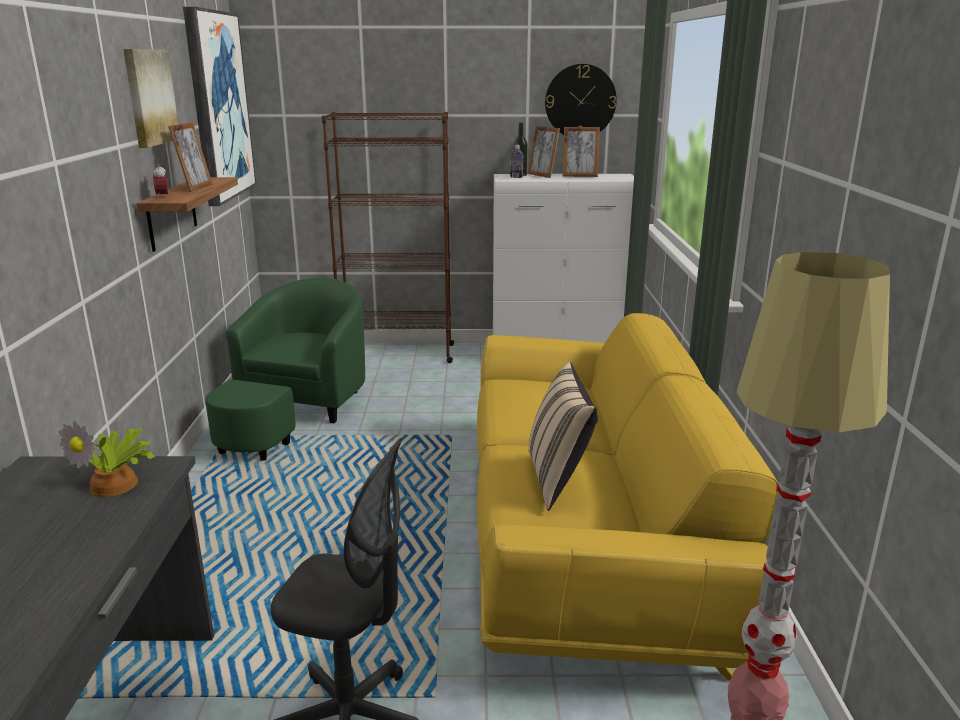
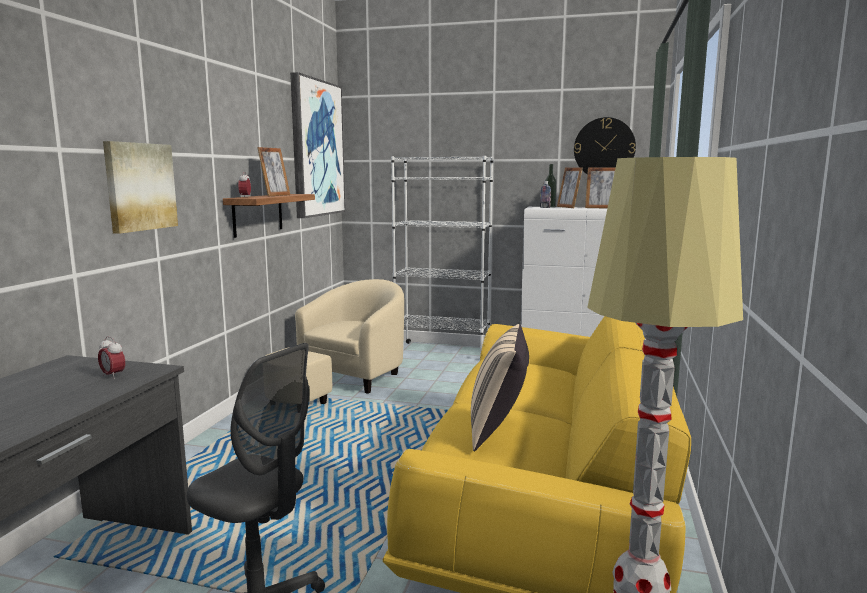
camera: 15 degrees right, 10 degrees down
potted plant [58,421,155,497] -> alarm clock [98,336,125,379]
picture [123,49,178,148] -> picture moved to [103,141,178,234]
green armchair [205,278,365,461] -> beige armchair [265,279,404,404]
brown bookcase [322,112,454,363] -> white bookcase [391,156,493,355]

